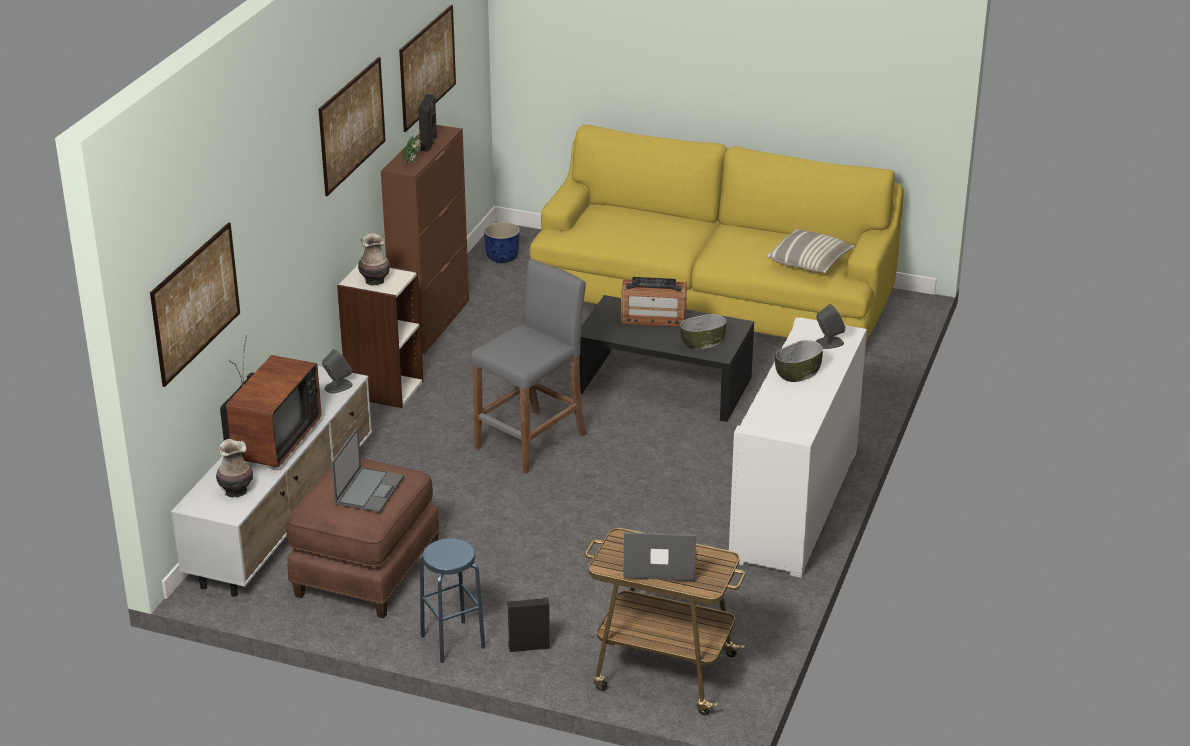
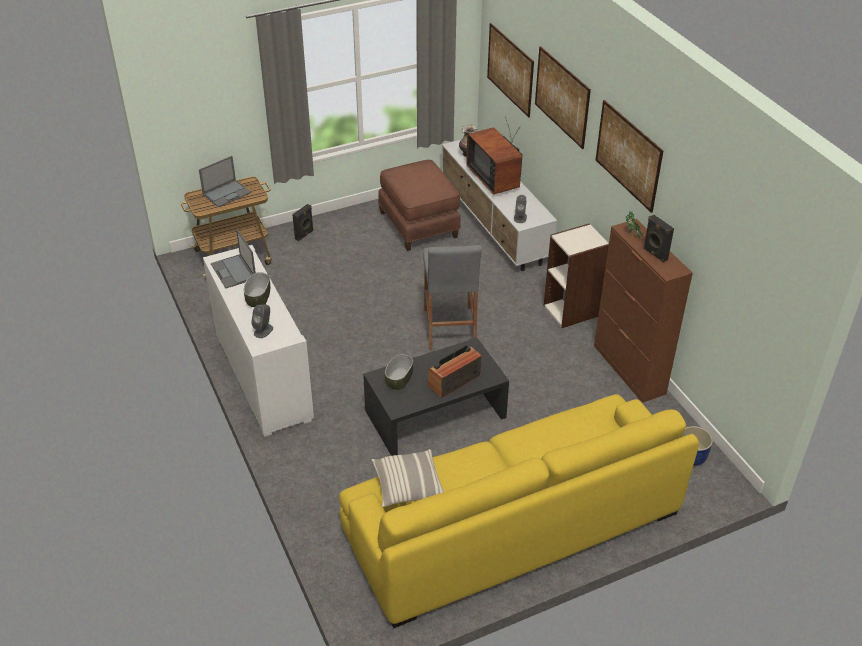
camera: 135 degrees right, 10 degrees up
laptop [331,428,404,512] -> laptop moved to [211,229,256,289]
vase [358,233,390,286] -> none
picture [399,5,456,132] -> picture moved to [535,46,591,149]
blue stool [420,538,485,663] -> none

